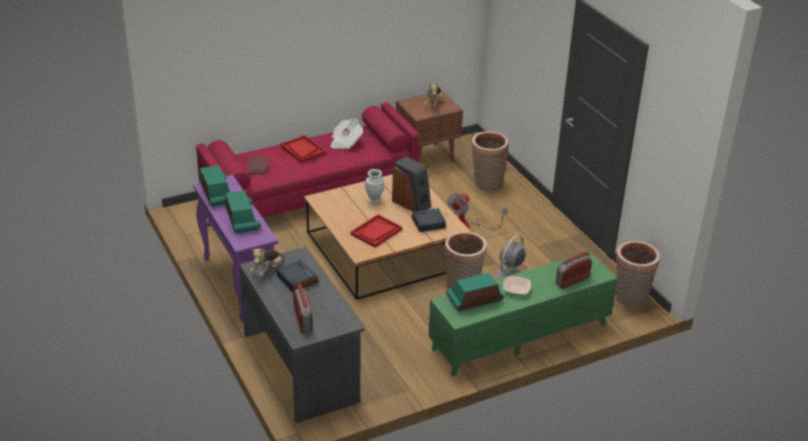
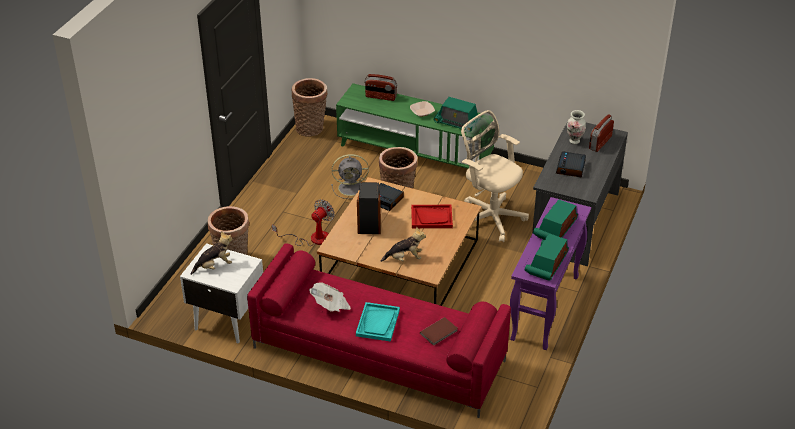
camera: 130 degrees left, 5 degrees up
plush toy [250,249,284,277] -> plush toy moved to [380,226,426,262]
red tray [280,135,326,163] -> turquoise tray [356,302,400,342]
vase [365,169,385,204] -> vase moved to [567,110,586,144]
brown nightstand [396,91,463,163] -> white nightstand [180,243,263,343]
fan [447,193,508,229] -> fan turned 45 degrees counterclockwise [272,199,334,246]
none -> beige office chair [461,110,529,242]

